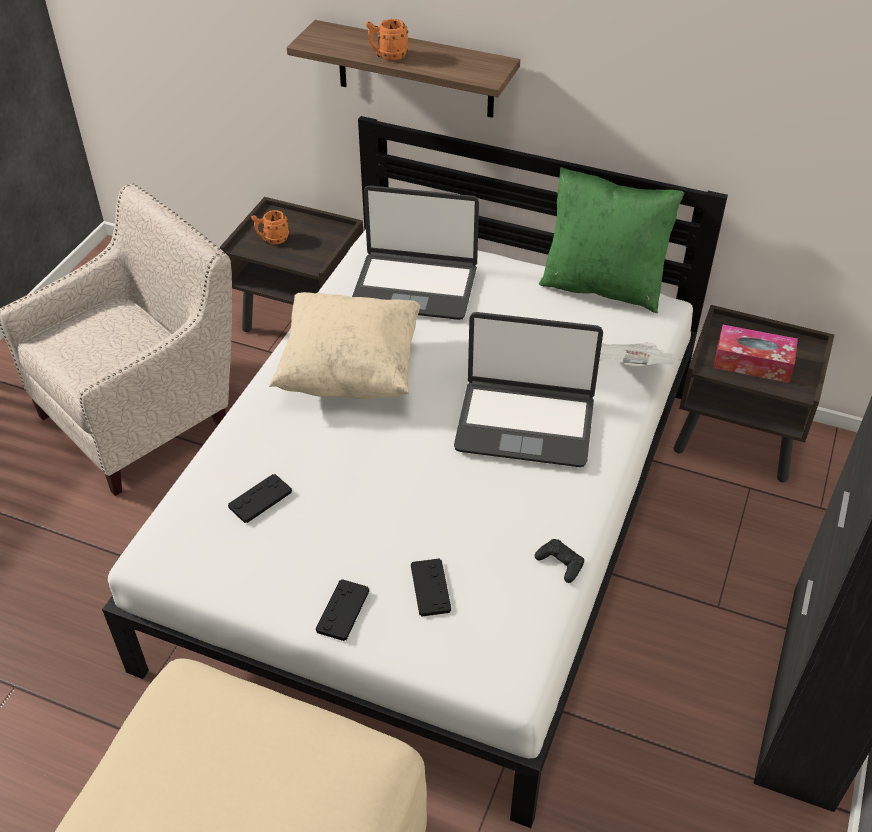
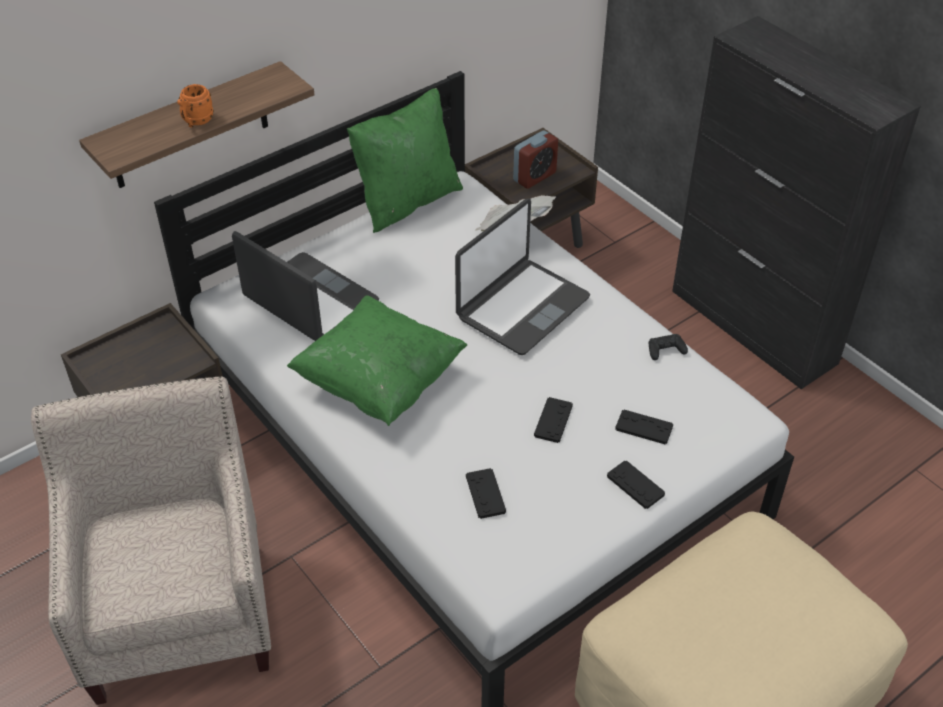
camera: 60 degrees left, 0 degrees up
orange mug [251,210,289,245] -> none
beige pillow [269,292,421,399] -> green pillow [287,295,467,426]
laptop [352,186,479,320] -> laptop turned 90 degrees counterclockwise [232,231,379,341]
tissue box [714,325,798,383] -> alarm clock [513,131,558,189]
none -> black game controller [534,397,573,443]

